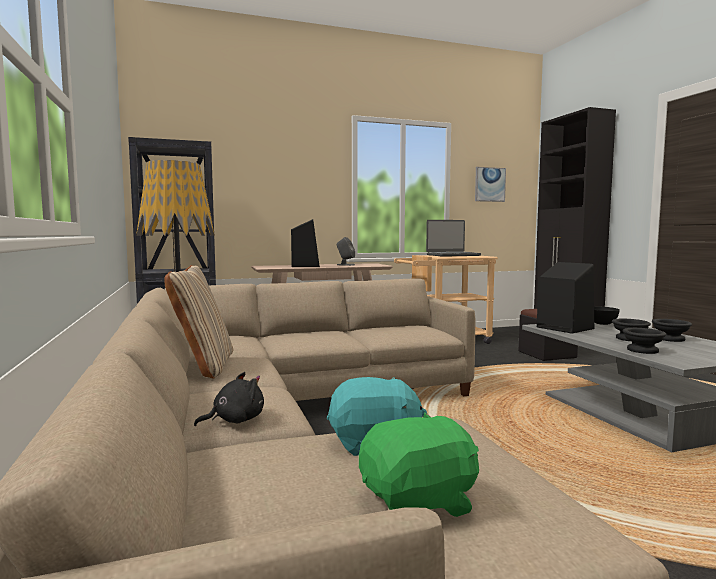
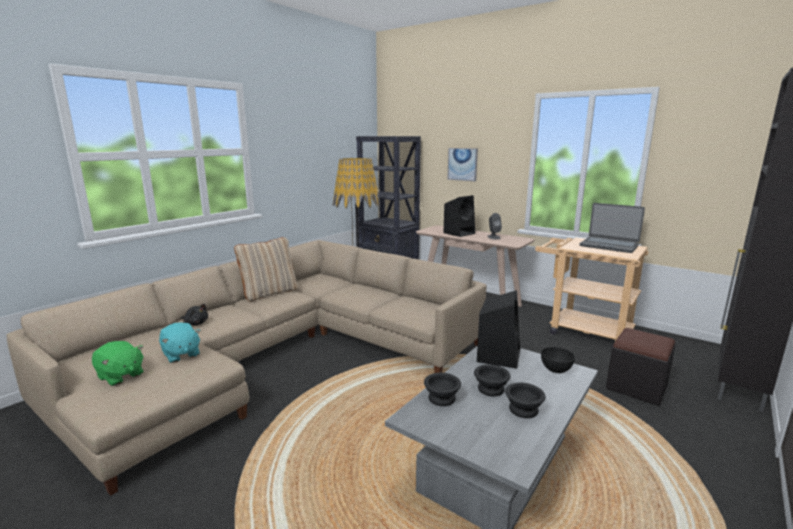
camera: 55 degrees right, 10 degrees up
picture [475,167,506,202] -> picture moved to [447,148,478,181]

